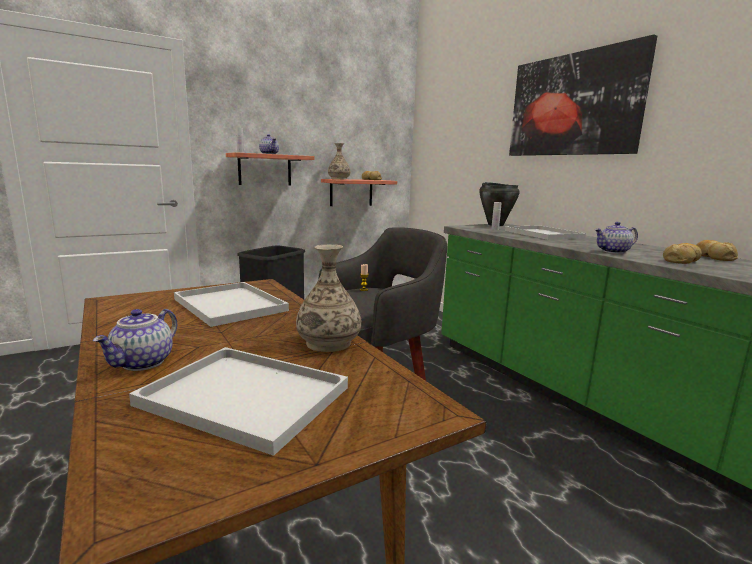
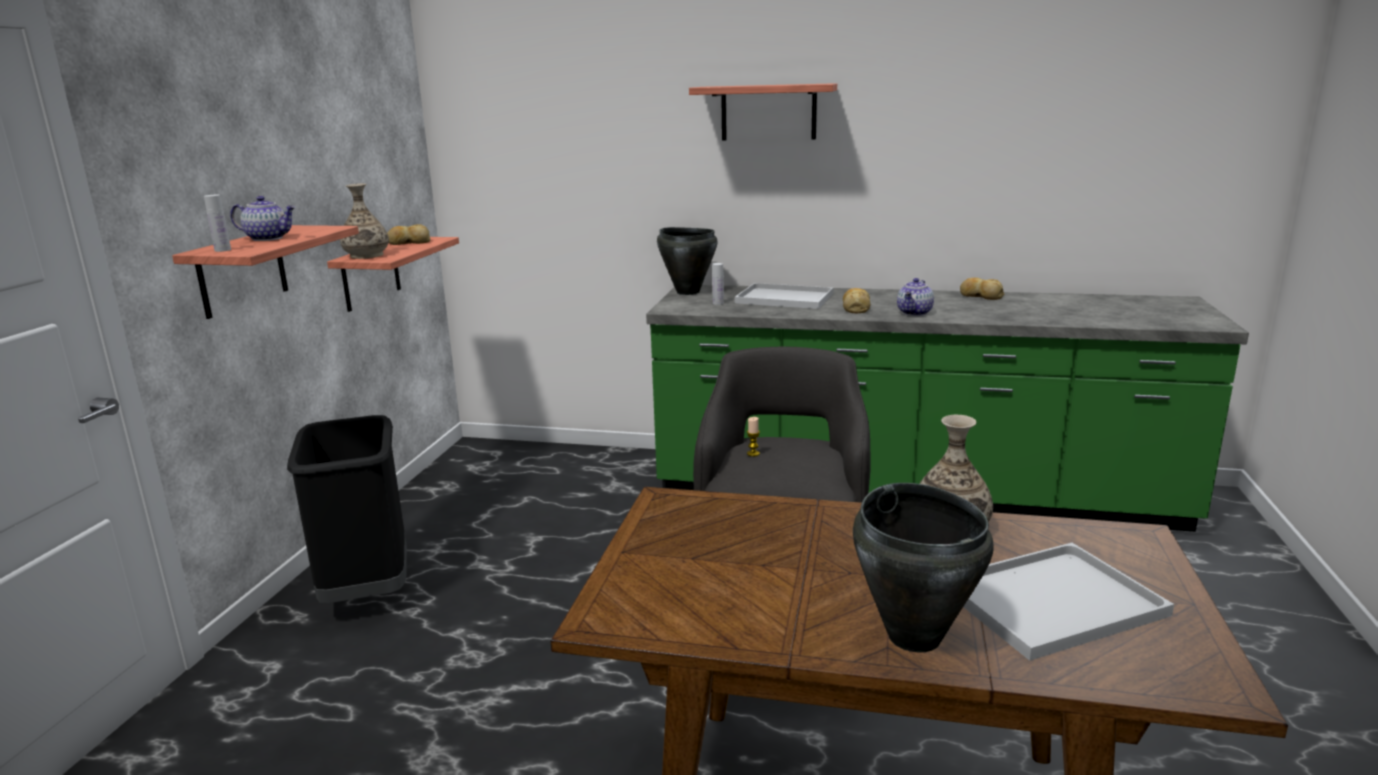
camera: 45 degrees left, 5 degrees up
teapot [93,309,177,371] -> black cooking pot [853,483,994,652]
white tray [174,282,289,327] -> none
picture [509,35,657,156] -> shelf [689,83,837,140]
bread [663,243,702,264] -> bread moved to [843,288,871,313]

